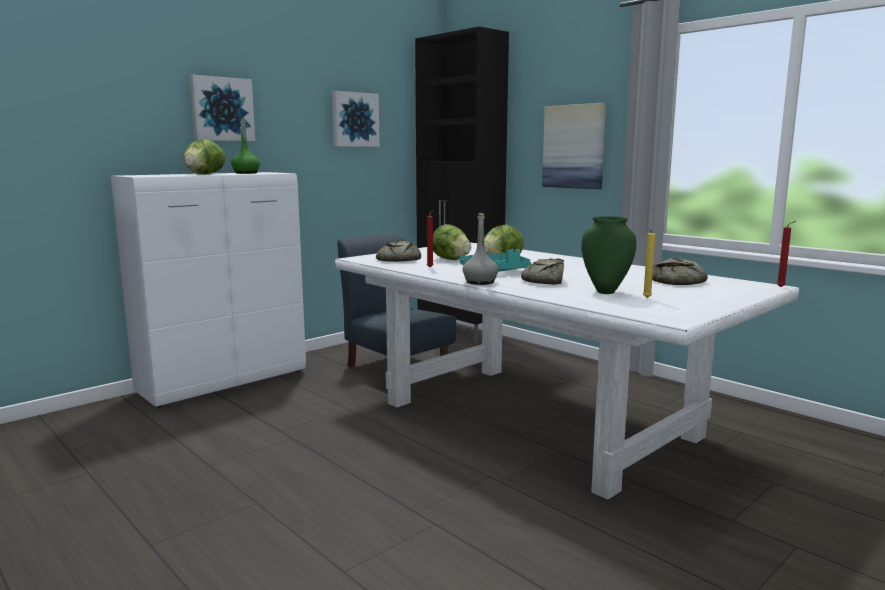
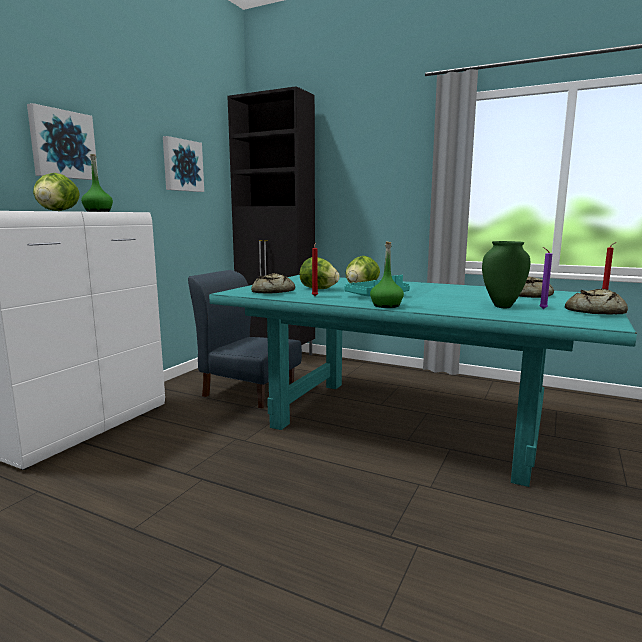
camera: 20 degrees left, 0 degrees up
white dining table [335,242,799,500] -> turquoise dining table [209,275,637,487]
grey bottle [462,213,499,285] -> green bottle [370,241,404,308]
bread [521,259,564,285] -> bread moved to [565,289,628,314]
picture [542,103,606,189] -> none
yellow candle [643,226,655,298] -> purple candle [540,247,552,309]

